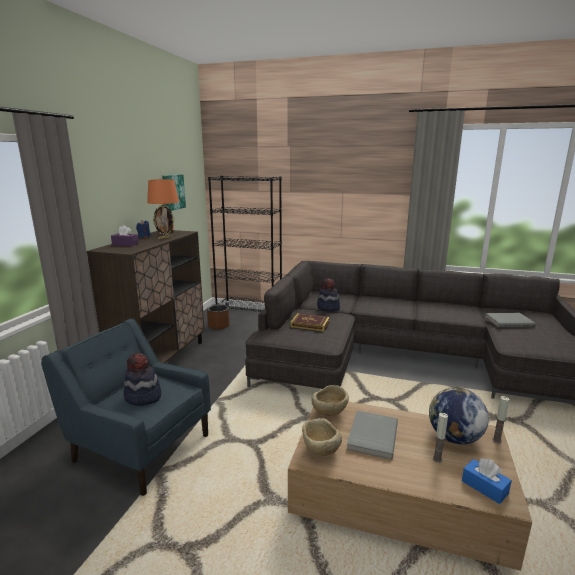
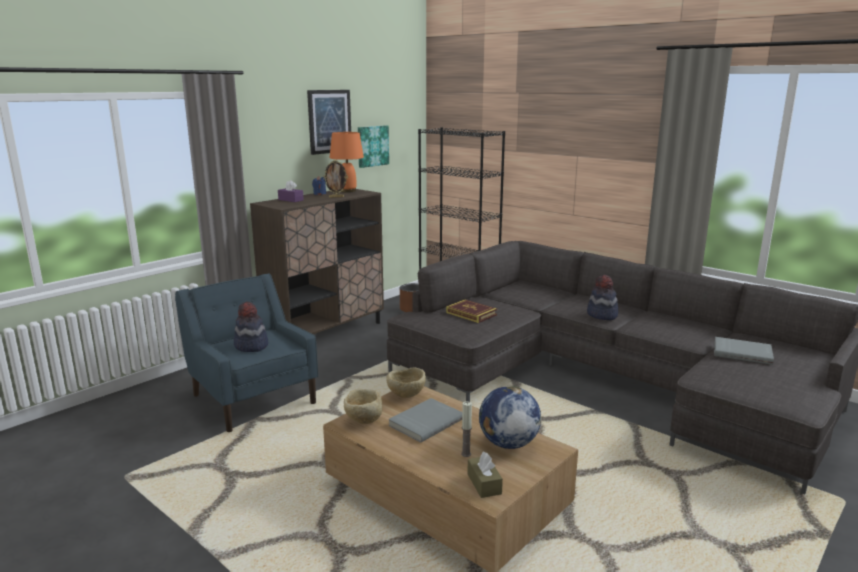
camera: 25 degrees right, 0 degrees up
hat [317,278,340,312] -> hat moved to [587,275,618,320]
blue tissue box [462,458,512,504] -> brown tissue box [467,452,503,498]
candle [492,396,509,444] -> none
none -> picture [307,90,351,155]

